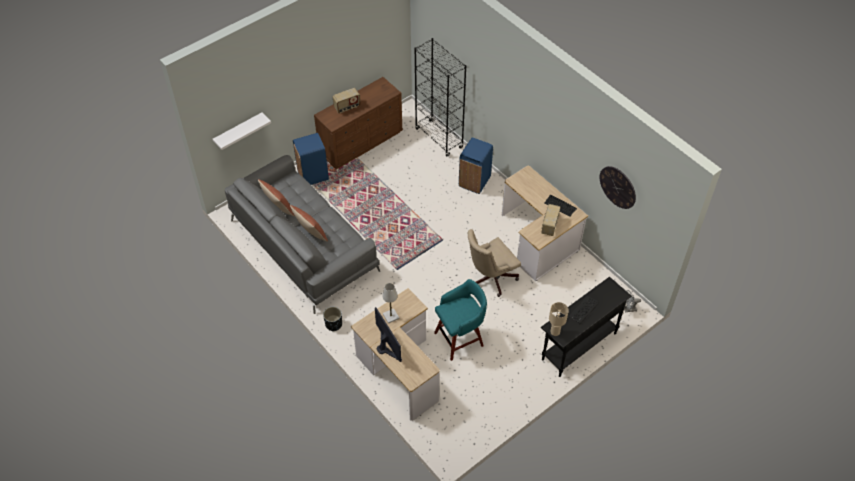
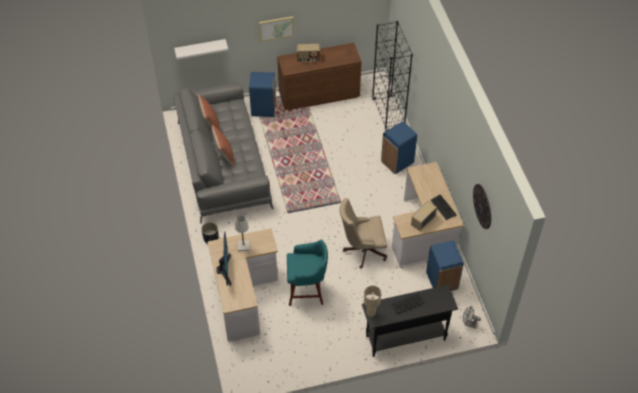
camera: 25 degrees right, 0 degrees up
none -> picture [259,16,294,42]
none -> blue trash can [426,241,464,291]

